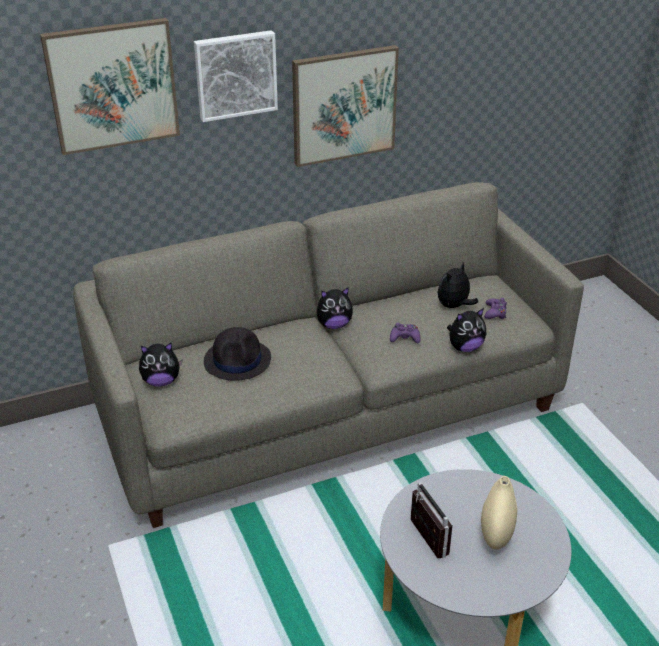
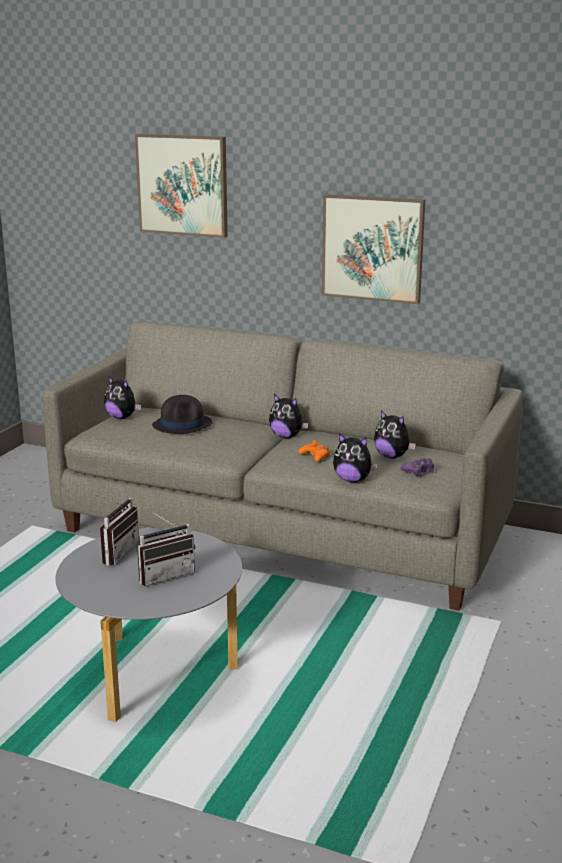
camera: 45 degrees right, 15 degrees down
picture [194,30,278,122] -> none
purple game controller [390,323,421,343] -> orange game controller [298,440,330,462]
plush toy [438,263,478,309] -> plush toy turned 135 degrees counterclockwise [374,410,416,458]
beige vase [481,476,517,550] -> radio [137,512,195,586]

